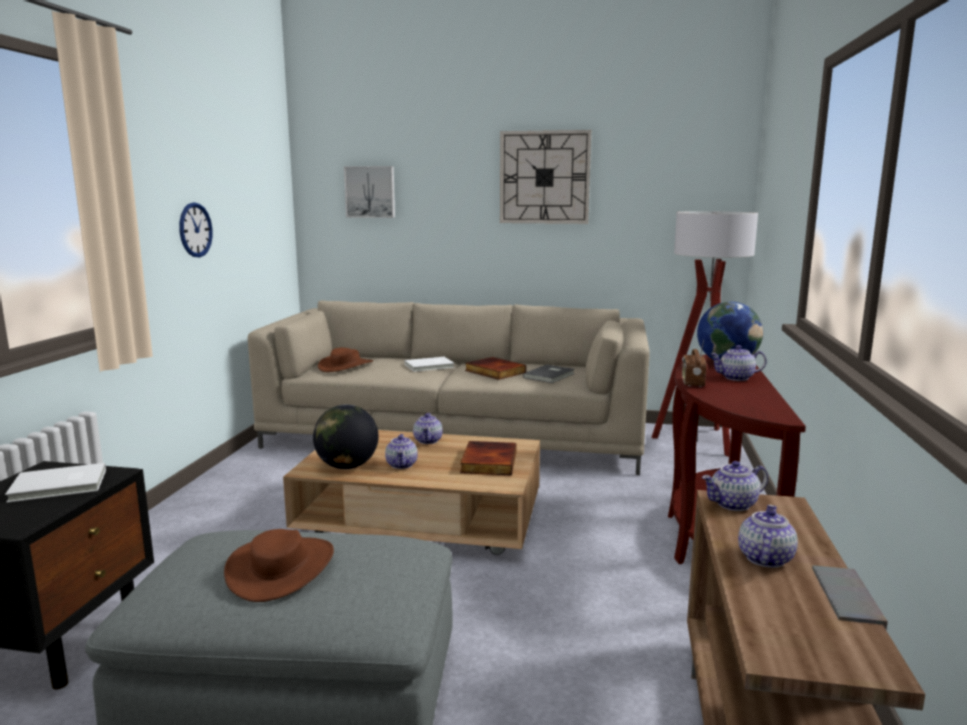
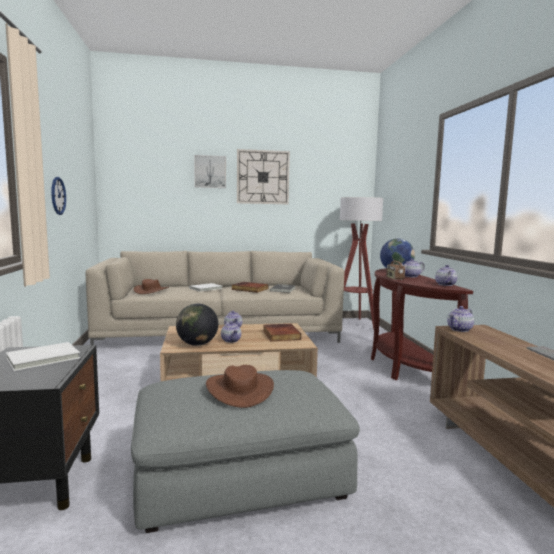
camera: 20 degrees left, 5 degrees down
picture [344,166,395,218] -> picture moved to [194,155,226,188]
teapot [738,505,798,568] -> teapot moved to [435,265,457,286]

